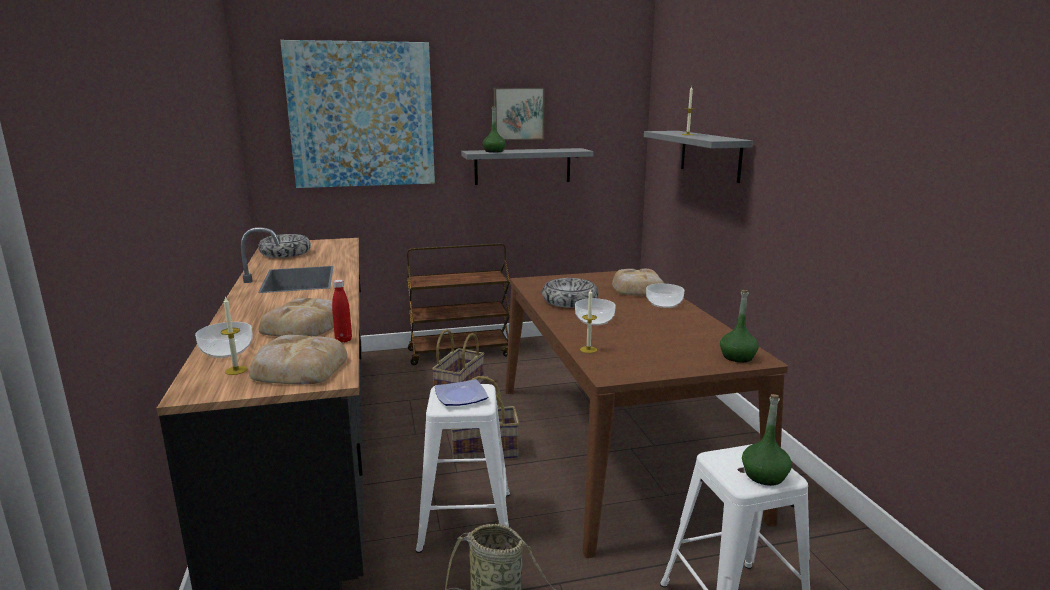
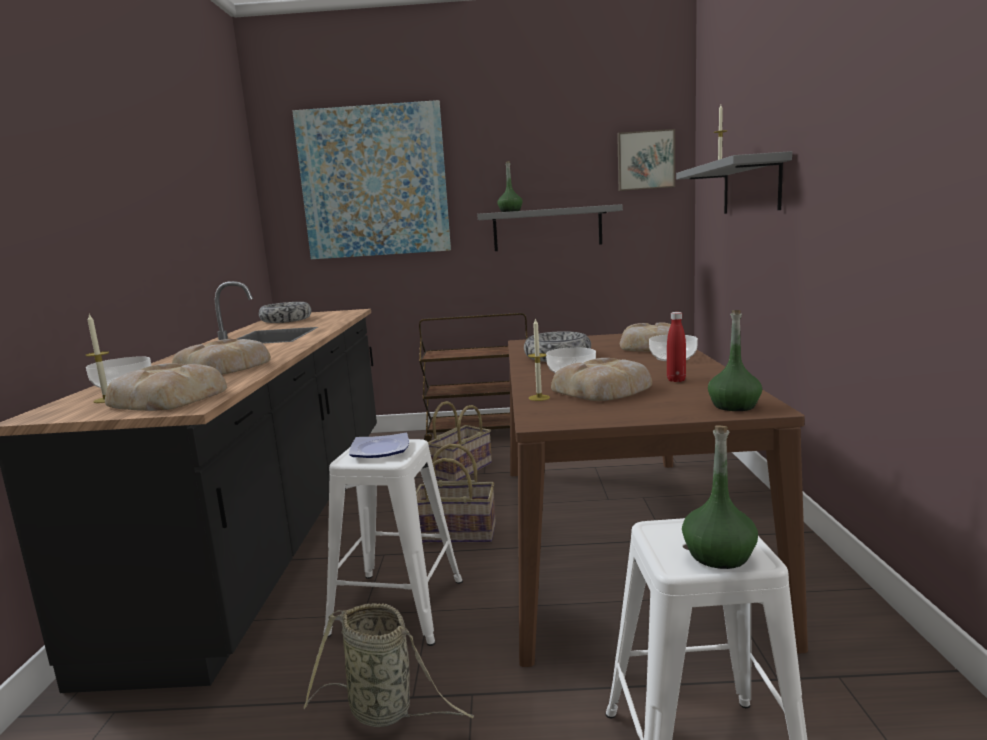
camera: 15 degrees right, 5 degrees down
red bottle [332,280,352,343] -> red bottle moved to [667,312,686,382]
picture [494,88,545,140] -> picture moved to [617,129,675,191]
none -> bread [551,358,652,401]

